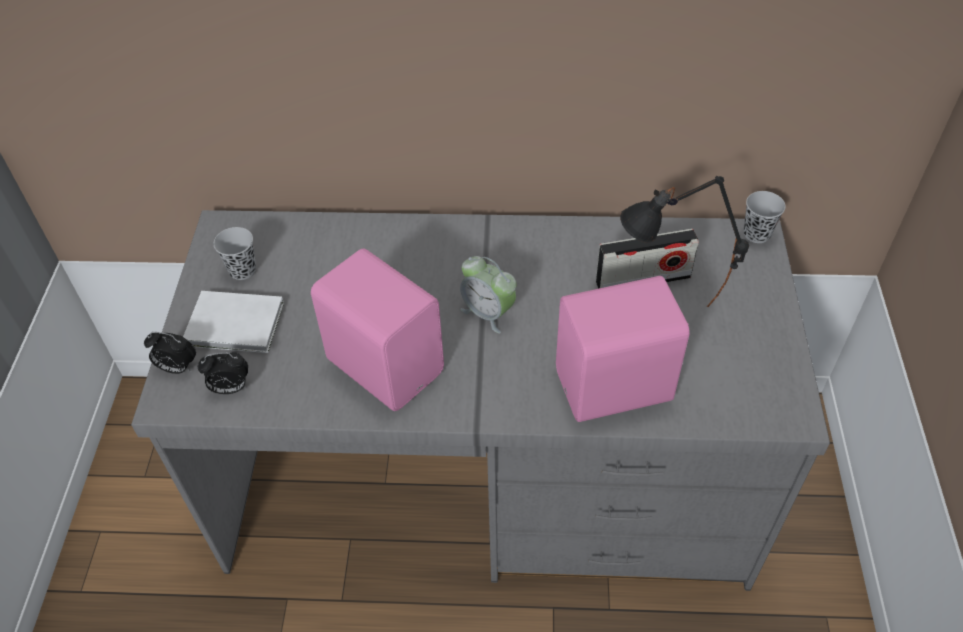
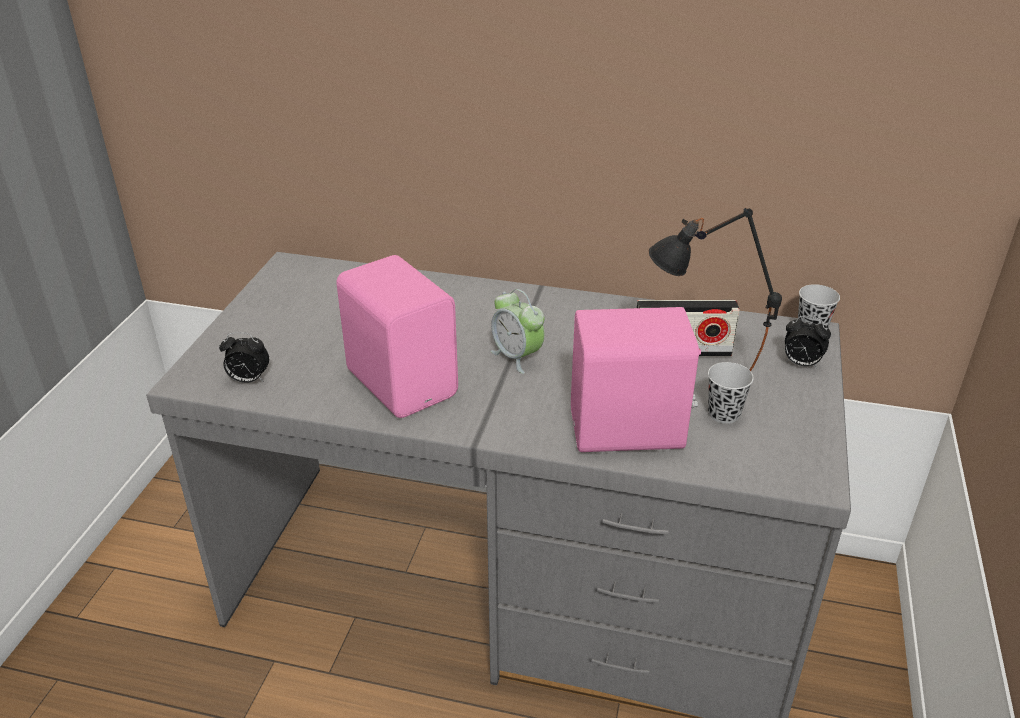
camera: 10 degrees right, 15 degrees down
alarm clock [144,332,196,374] -> alarm clock moved to [785,316,831,368]
white book [183,291,284,353] -> none
black cup [213,227,256,280] -> black cup moved to [708,362,754,424]

